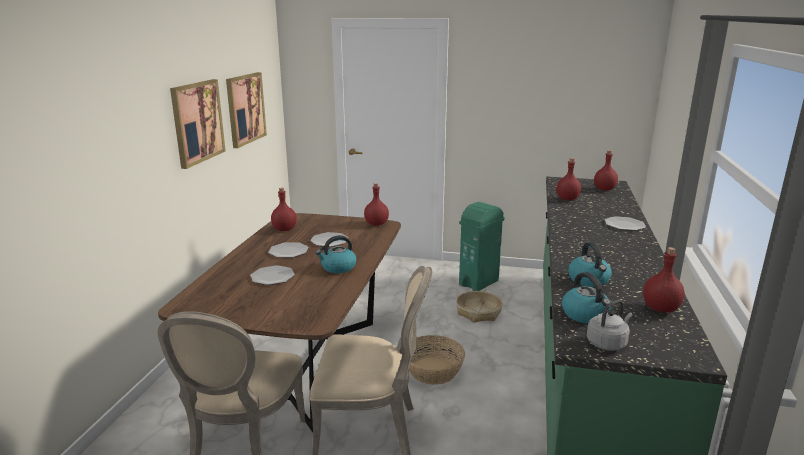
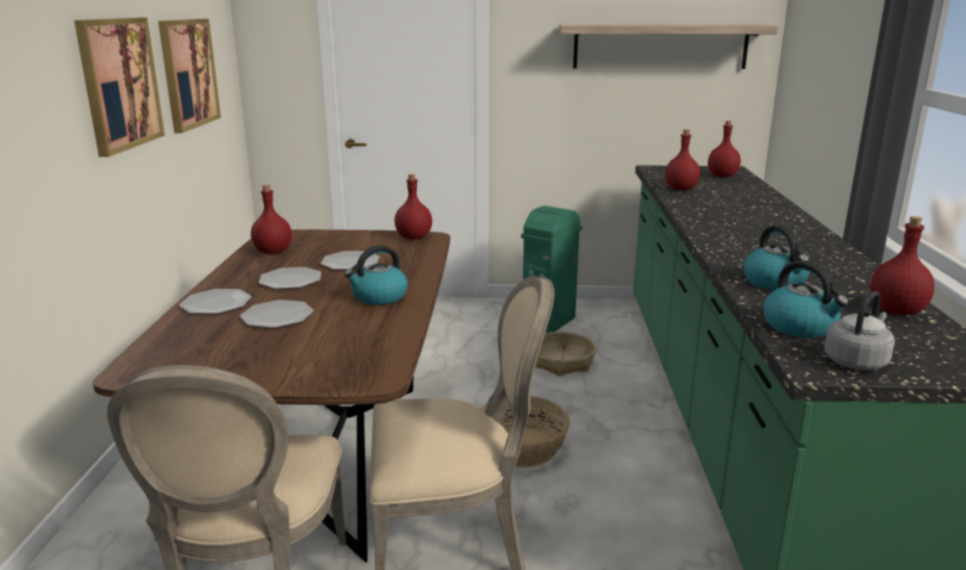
camera: 10 degrees left, 0 degrees up
plate [605,216,646,231] -> plate moved to [179,289,252,314]
none -> shelf [559,25,778,69]

